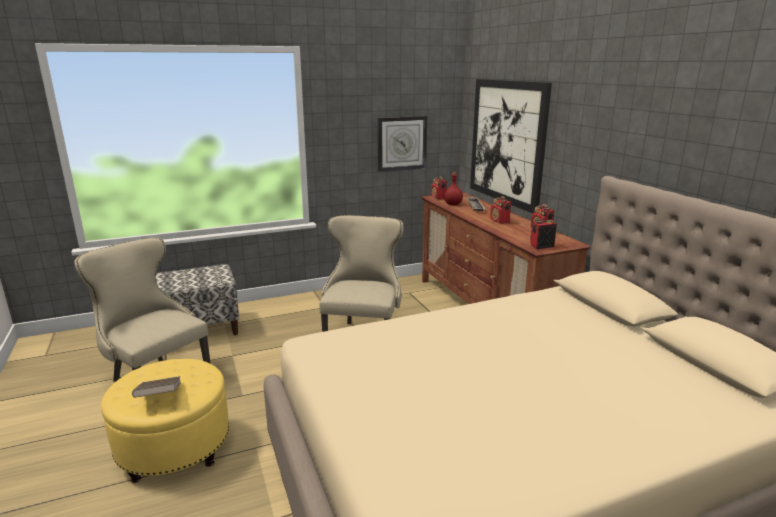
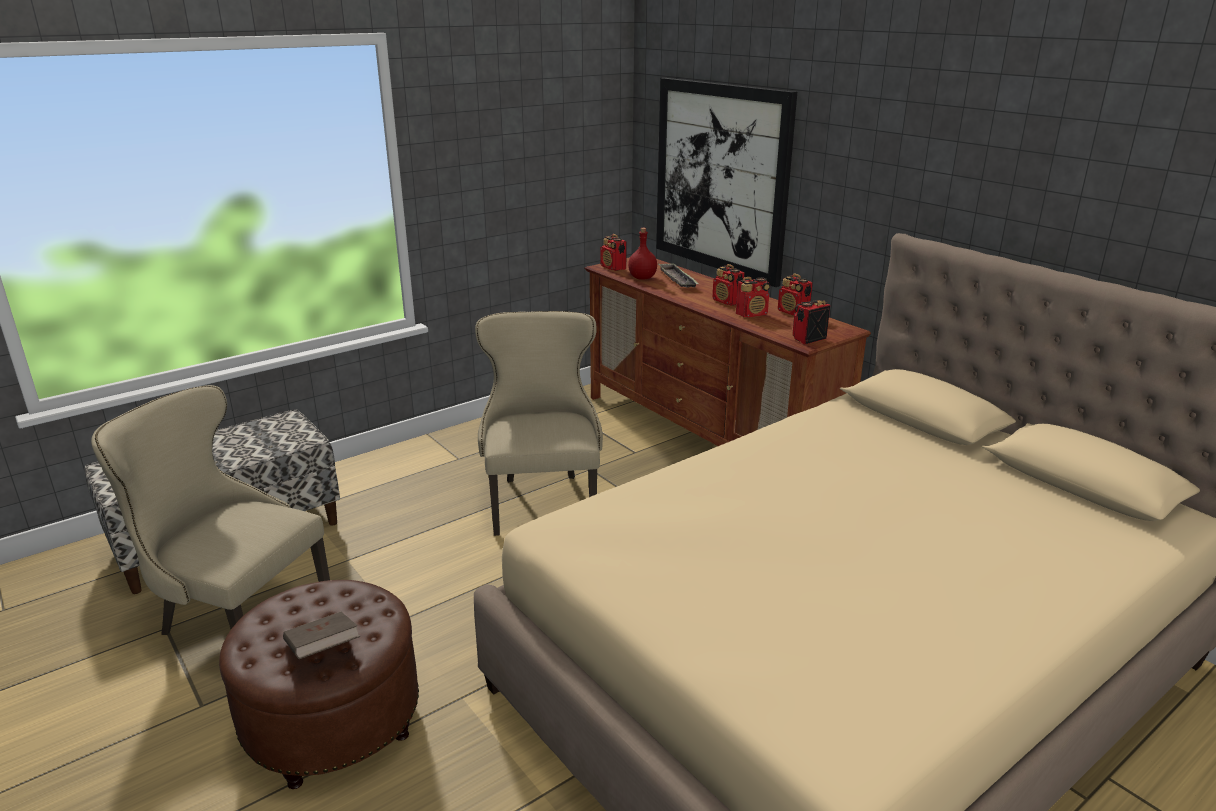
camera: 15 degrees left, 5 degrees up
yellow ottoman [101,359,229,483] -> brown ottoman [219,580,419,789]
wall clock [378,116,427,172] -> none
none -> radio [736,277,770,318]

